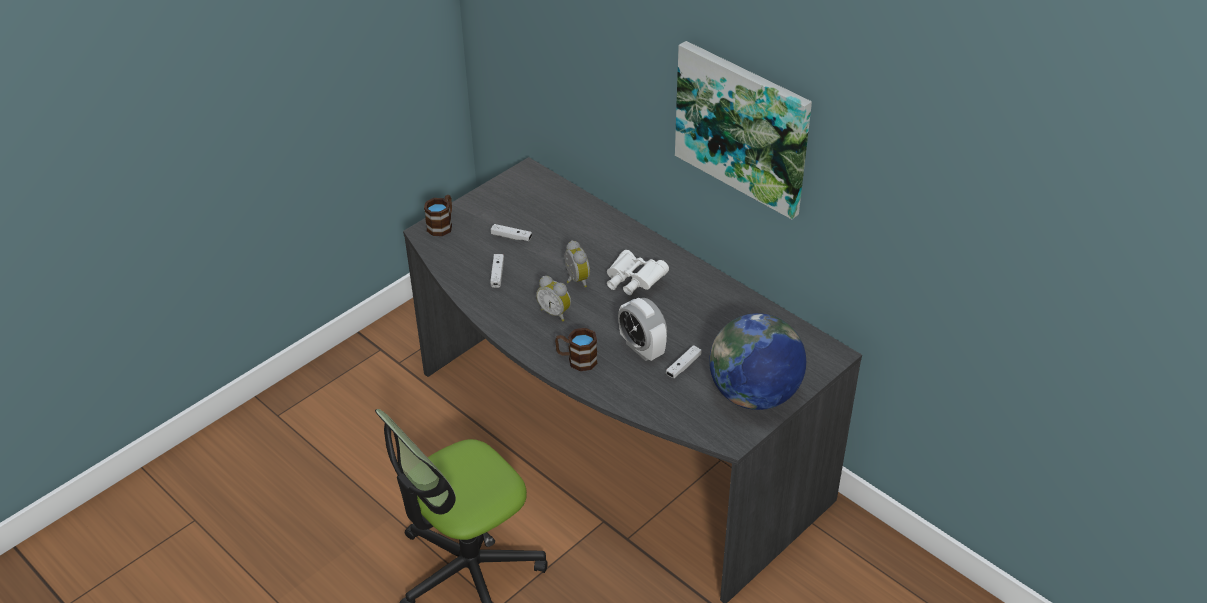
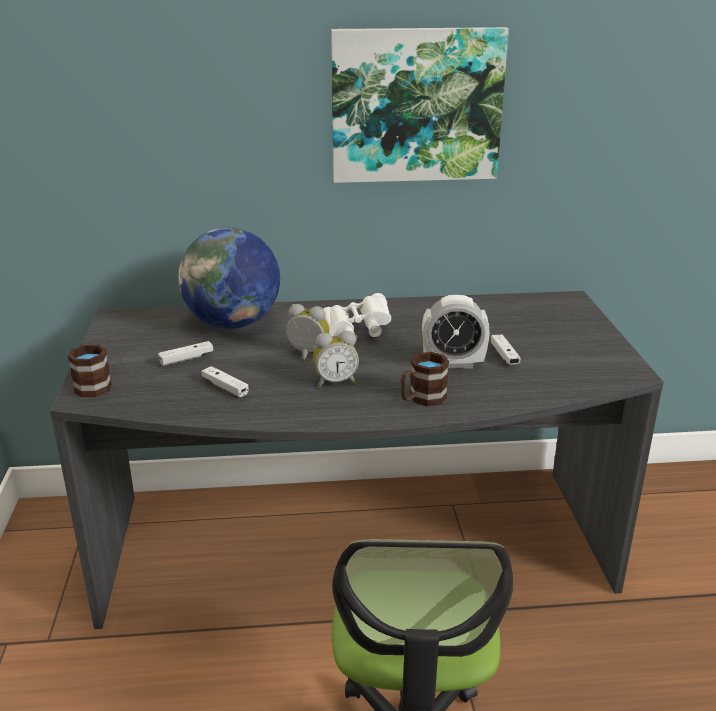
camera: 50 degrees left, 15 degrees down
globe [709,313,806,410] -> globe moved to [178,228,280,329]

